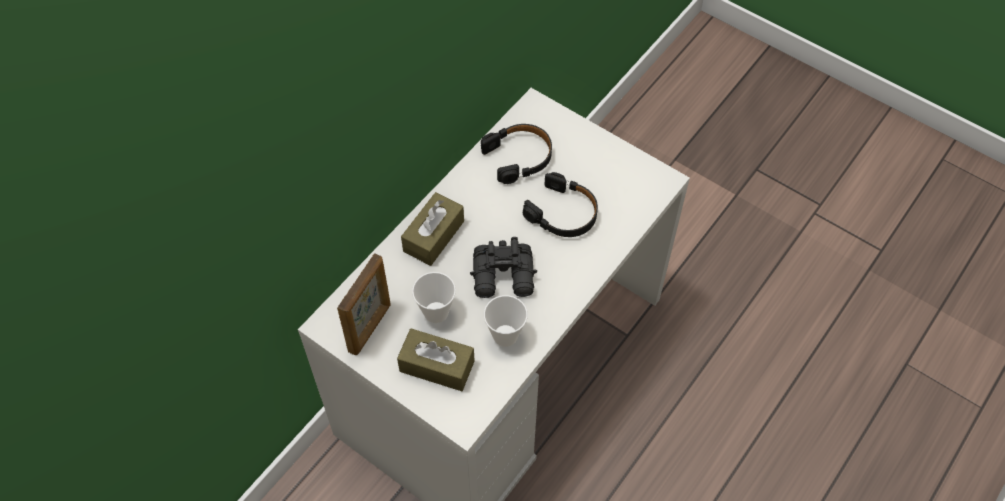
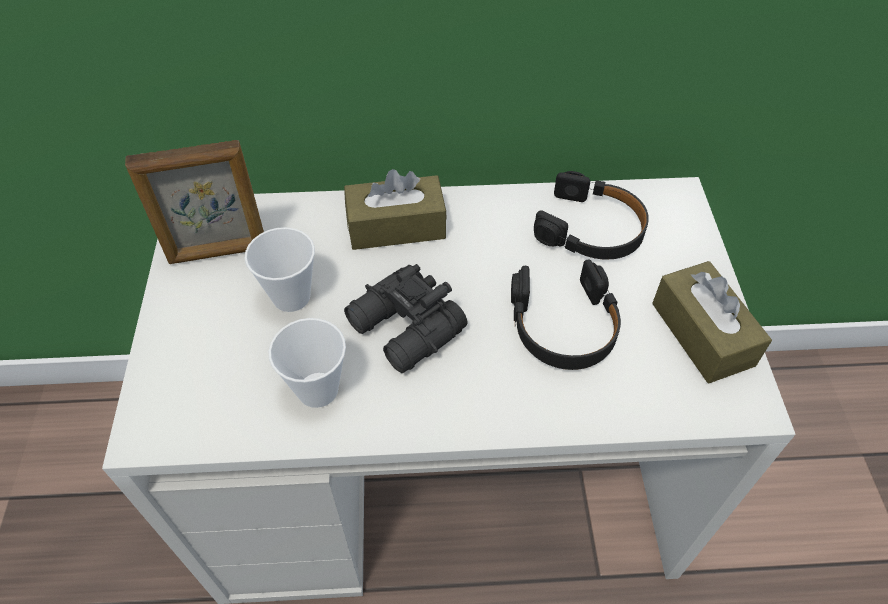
camera: 50 degrees right, 5 degrees down
brown tissue box [397,329,474,391] -> brown tissue box moved to [652,261,772,383]

